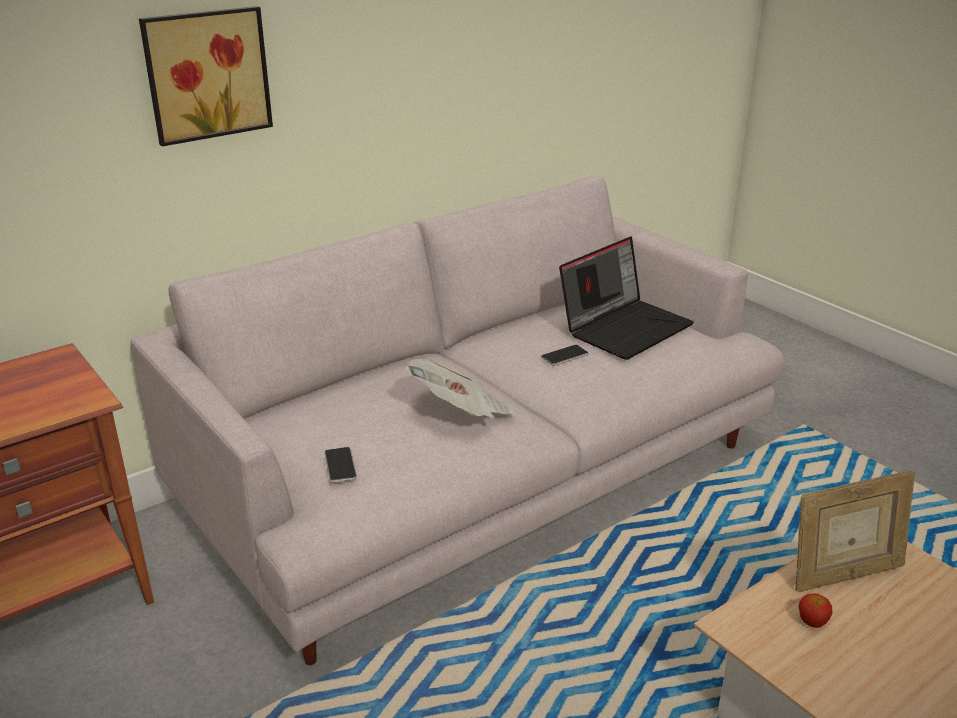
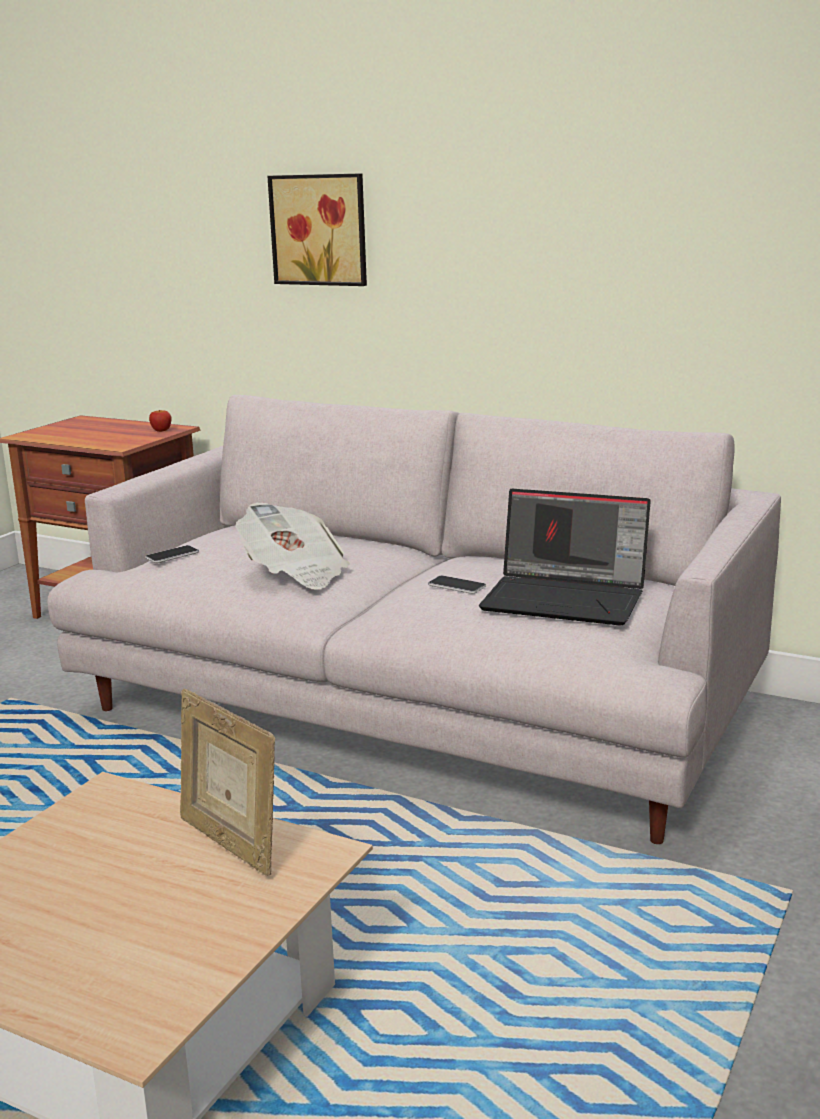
camera: 65 degrees right, 10 degrees down
apple [799,593,833,628] -> apple moved to [149,410,172,432]

